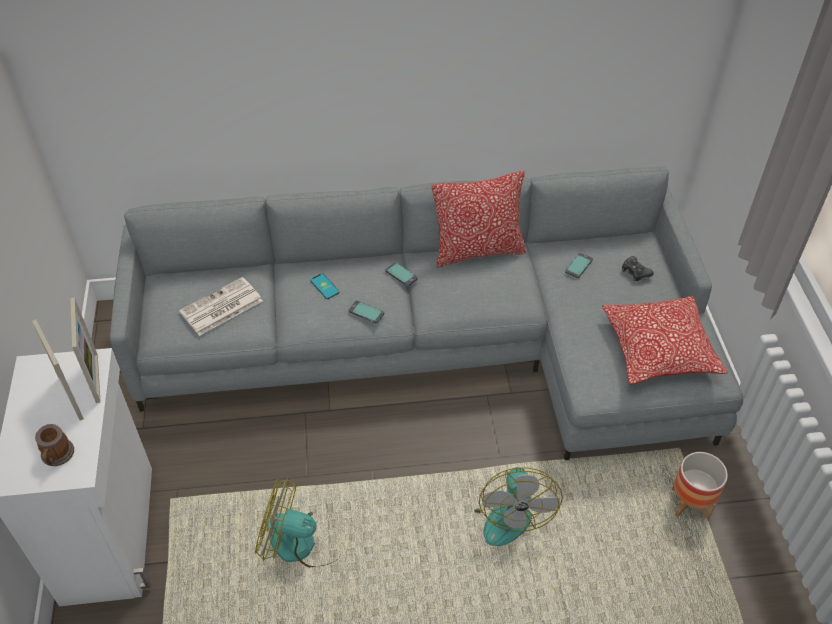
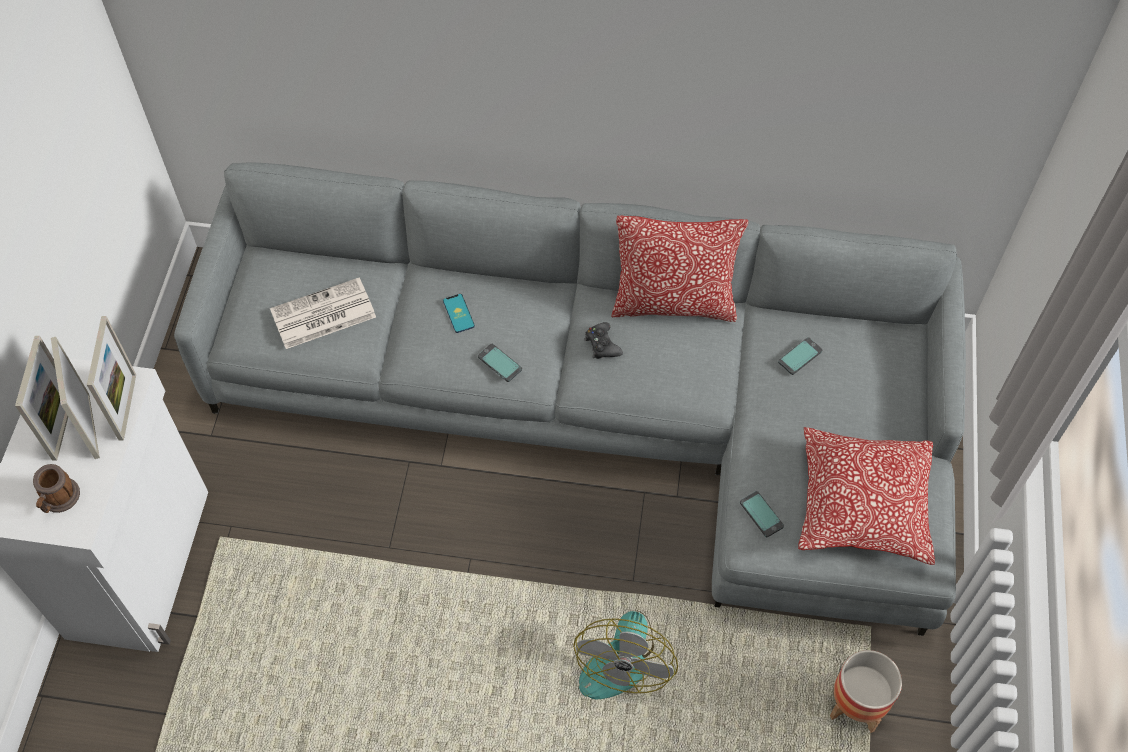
camera: 15 degrees right, 10 degrees up
fan [255,477,339,568] -> none
phone [385,262,418,287] -> phone moved to [740,491,784,537]
black game controller [622,256,654,281] -> black game controller moved to [584,322,623,359]
none -> picture frame [15,336,68,461]

